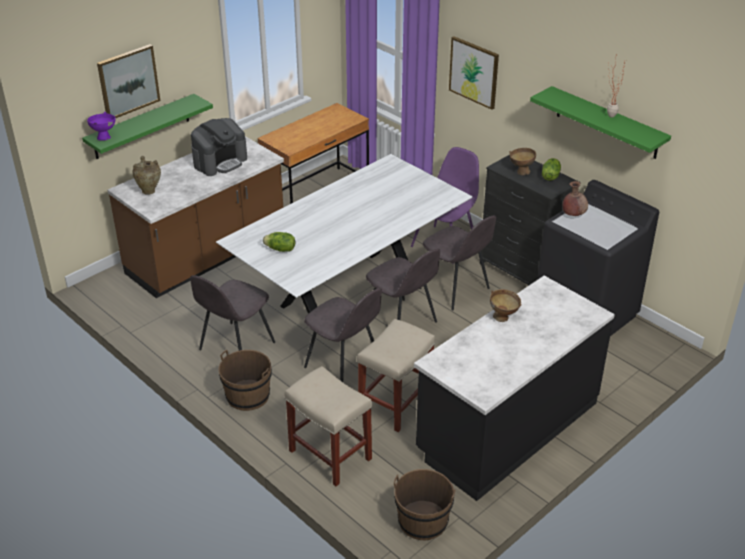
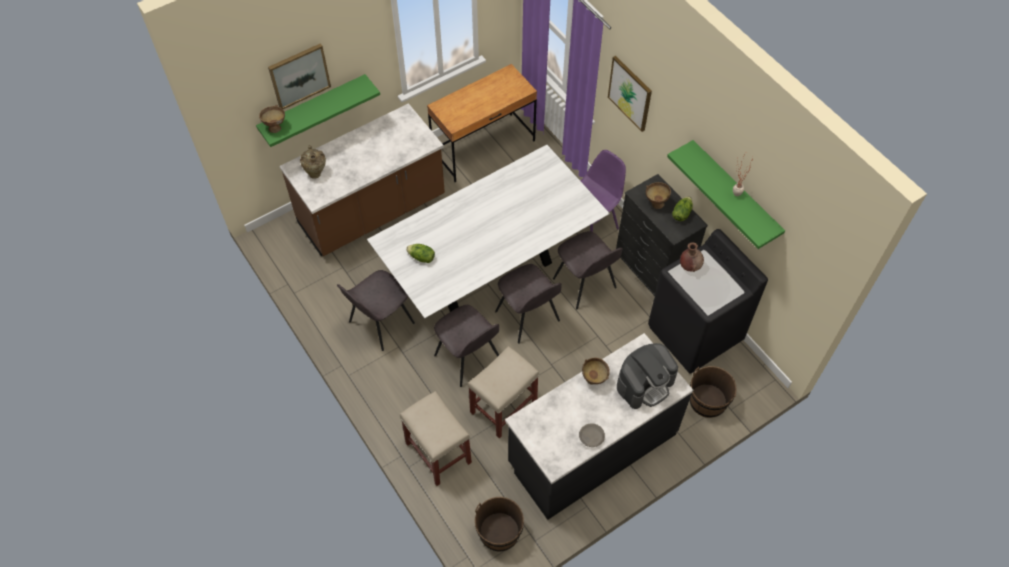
camera: 10 degrees right, 20 degrees up
purple bowl [87,112,116,141] -> brown bowl [259,105,285,133]
coffee machine [191,118,247,176] -> coffee machine moved to [617,343,678,409]
brown bucket [219,350,272,411] -> brown bucket moved to [690,366,737,418]
none -> grey bowl [579,423,605,447]

